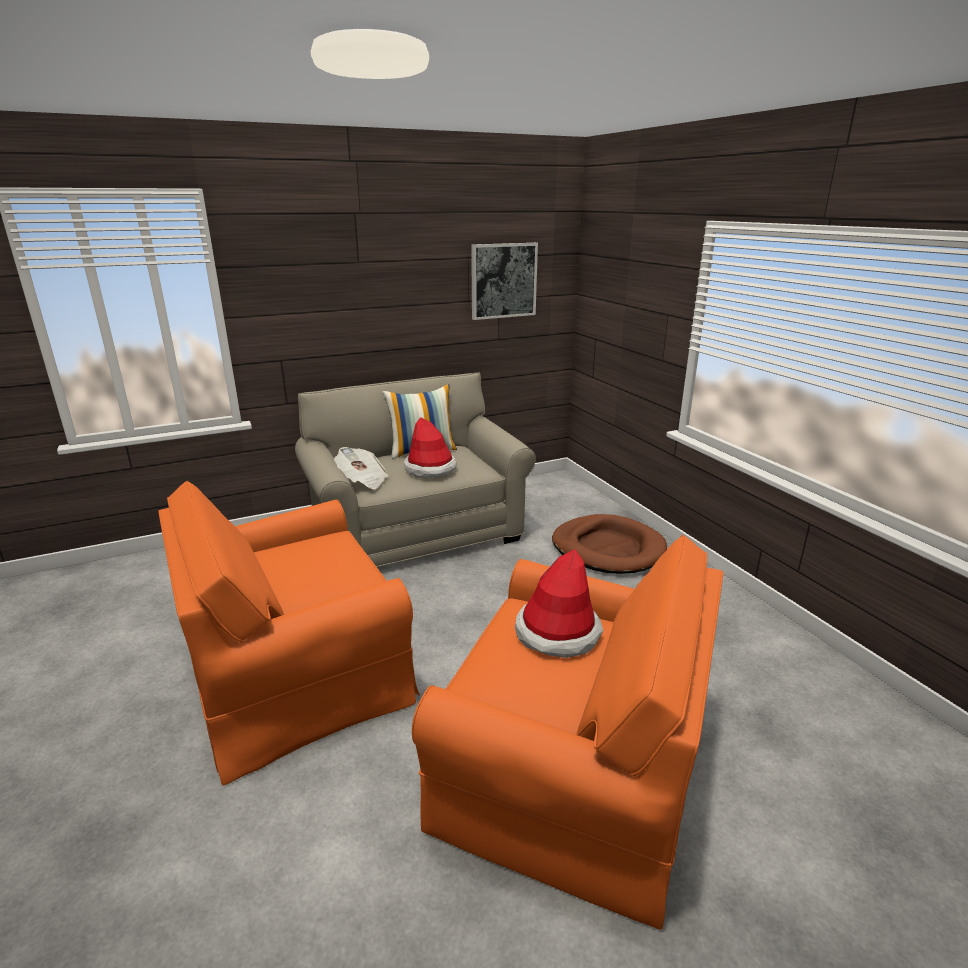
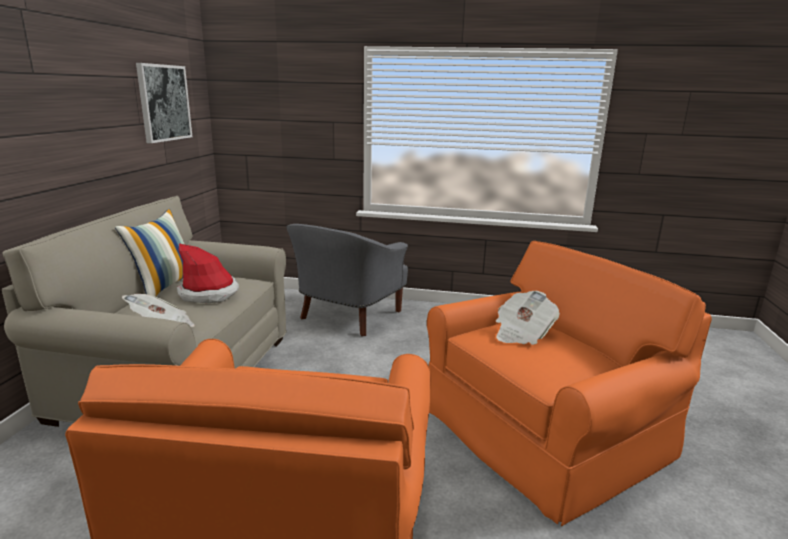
camera: 55 degrees left, 5 degrees down
hat [515,549,603,658] -> newspaper [496,291,560,345]
brown dog bed [552,514,667,574] -> grey armchair [286,224,408,336]

